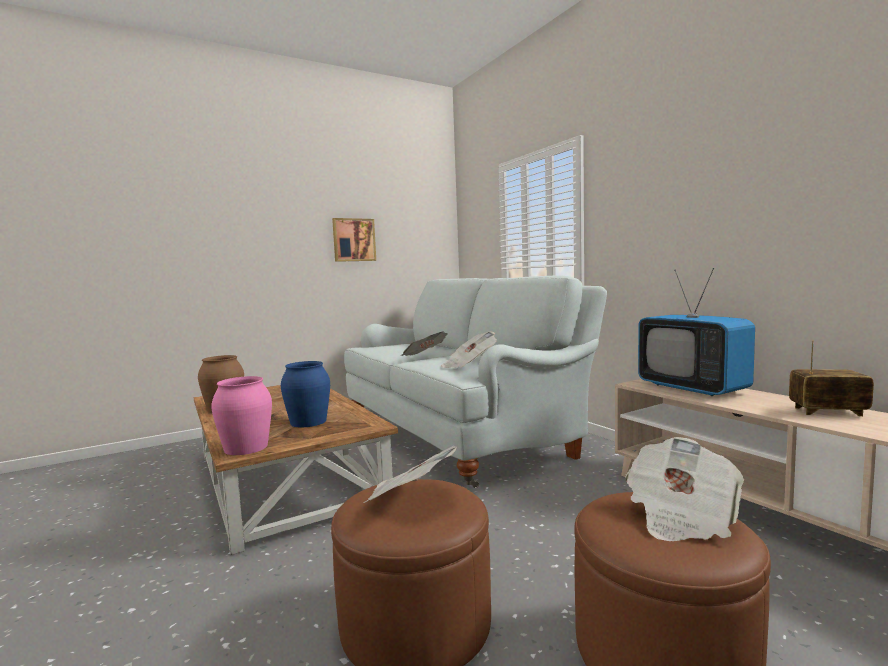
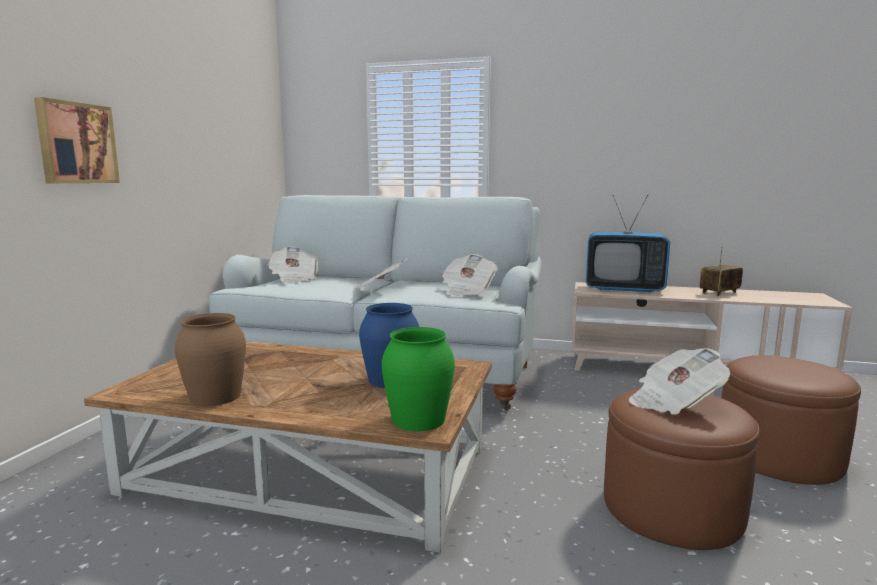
camera: 45 degrees left, 5 degrees up
pink vase [211,376,272,455] -> green vase [381,327,455,431]
picture [332,218,376,262] -> picture moved to [34,97,120,183]
newspaper [625,437,744,541] -> newspaper moved to [268,247,319,284]

